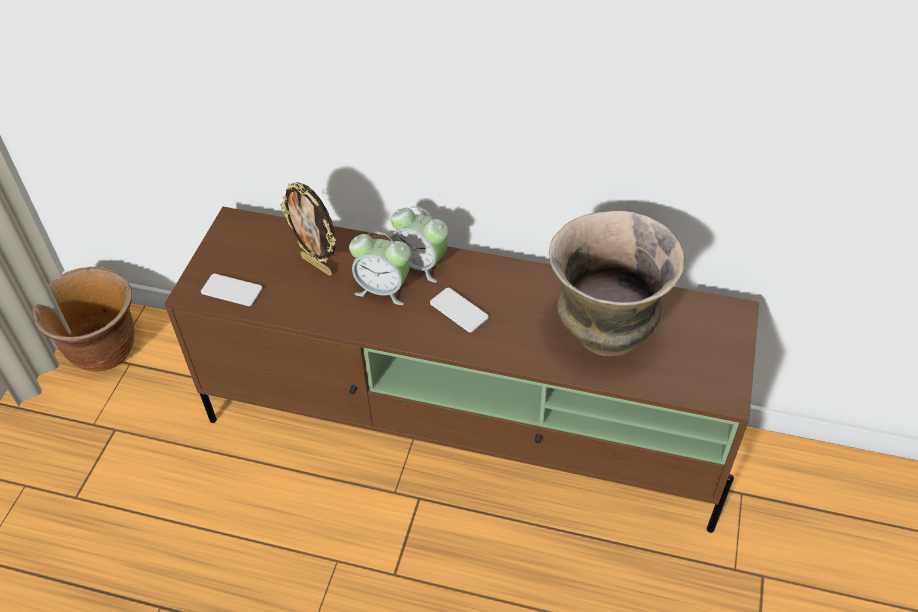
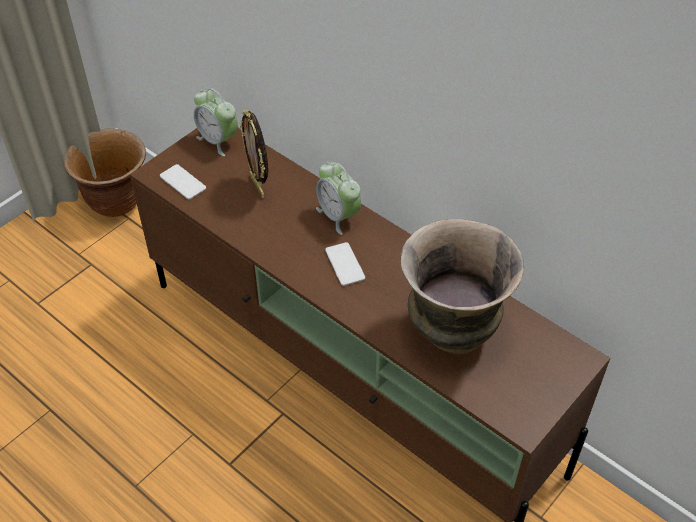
camera: 25 degrees right, 0 degrees up
alarm clock [349,231,411,305] -> alarm clock moved to [194,88,238,156]

